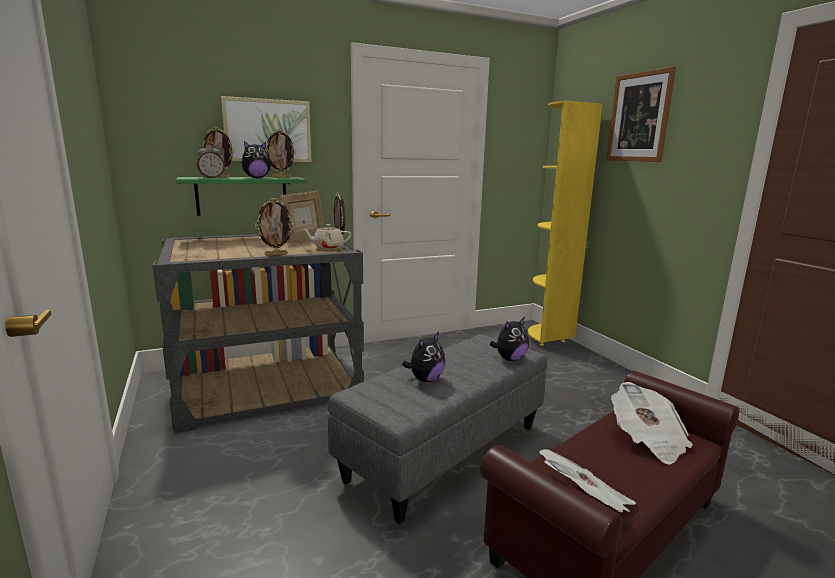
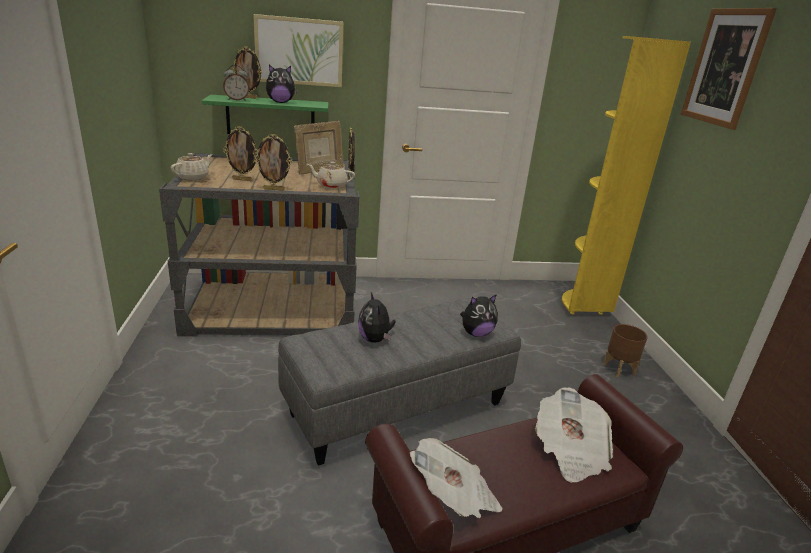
camera: 15 degrees right, 10 degrees up
picture frame [266,129,296,178] -> picture frame moved to [223,126,258,181]
plush toy [402,332,445,382] -> plush toy turned 105 degrees clockwise [358,292,396,343]
none -> beige teapot [171,153,212,180]
none -> brown planter [603,324,648,378]

